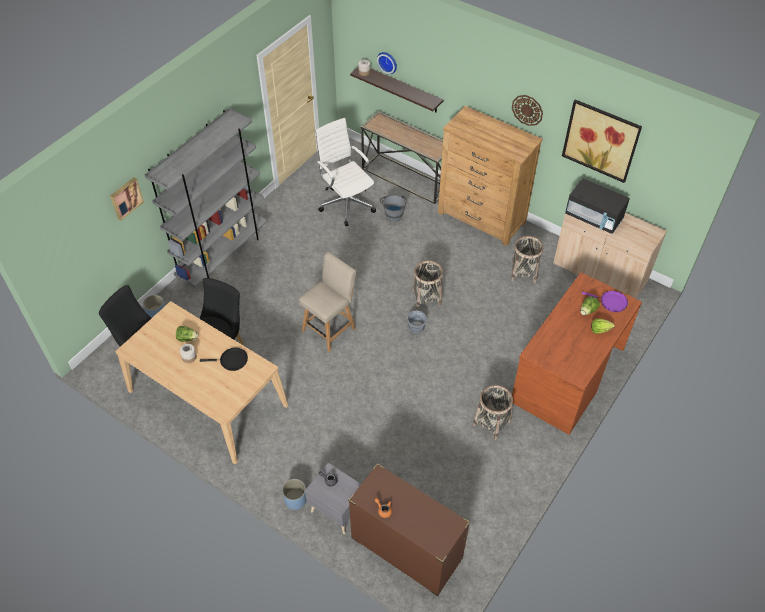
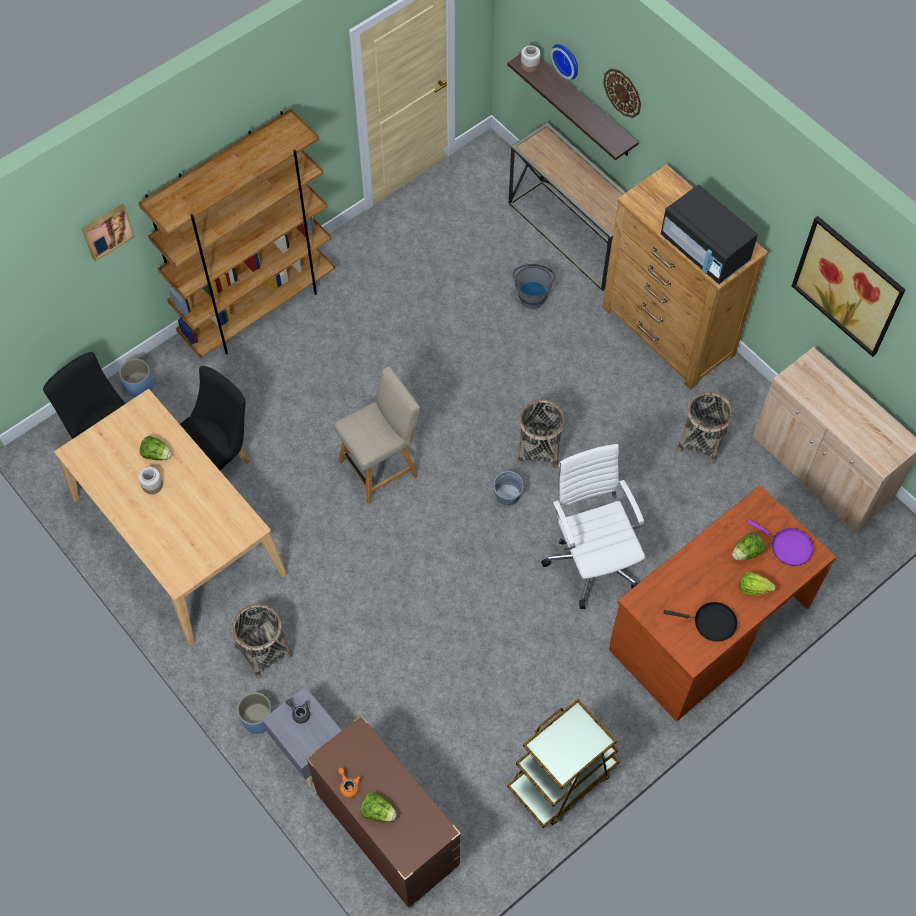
camera: 15 degrees right, 10 degrees up
grey bookcase [145,108,267,288] -> brown bookcase [138,109,335,358]
black frying pan [200,348,248,371] -> black frying pan moved to [664,602,737,642]
white office chair [315,118,376,226] -> white office chair moved to [541,444,645,609]
basket [473,385,513,440] -> basket moved to [232,604,293,679]
wall clock [512,95,543,126] -> wall clock moved to [603,69,641,118]
black microwave [565,178,630,234] -> black microwave moved to [661,184,758,284]
none -> lettuce [360,791,397,822]
none -> brown cart [507,699,620,828]

